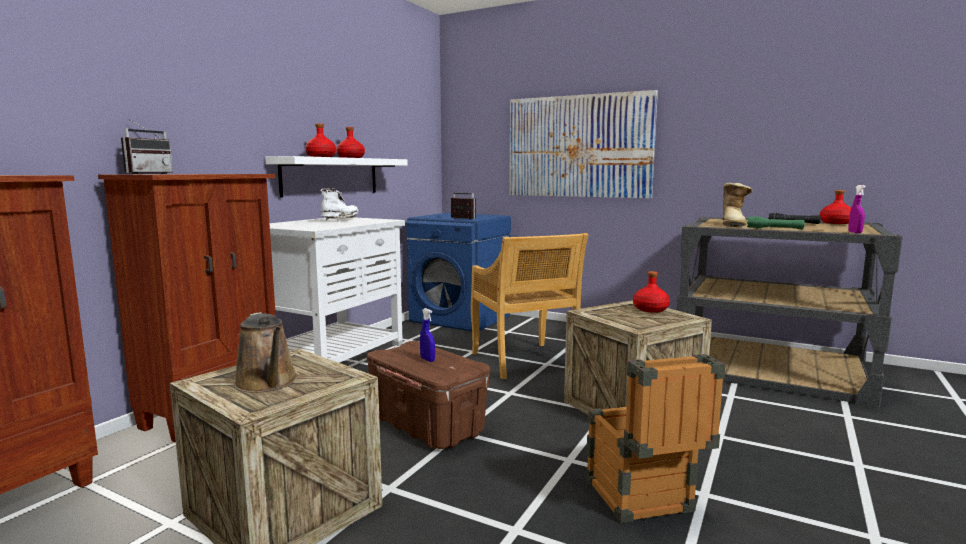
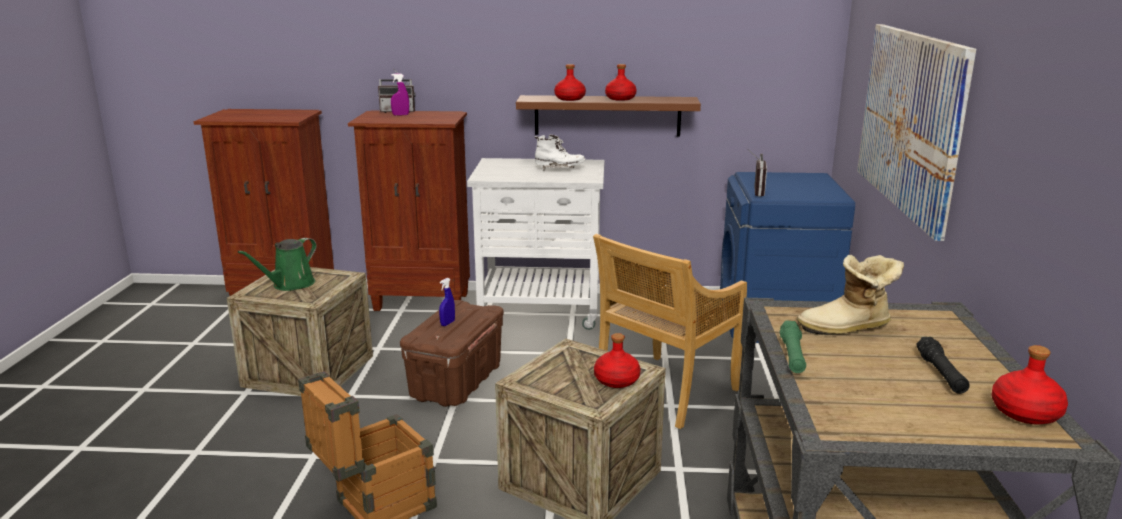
camera: 65 degrees right, 10 degrees up
brown watering can [234,312,297,393] -> green watering can [238,238,316,291]
white shelf [265,156,408,198] -> brown shelf [516,95,701,136]
purple spray bottle [848,185,866,233] -> purple spray bottle moved to [391,74,409,116]

